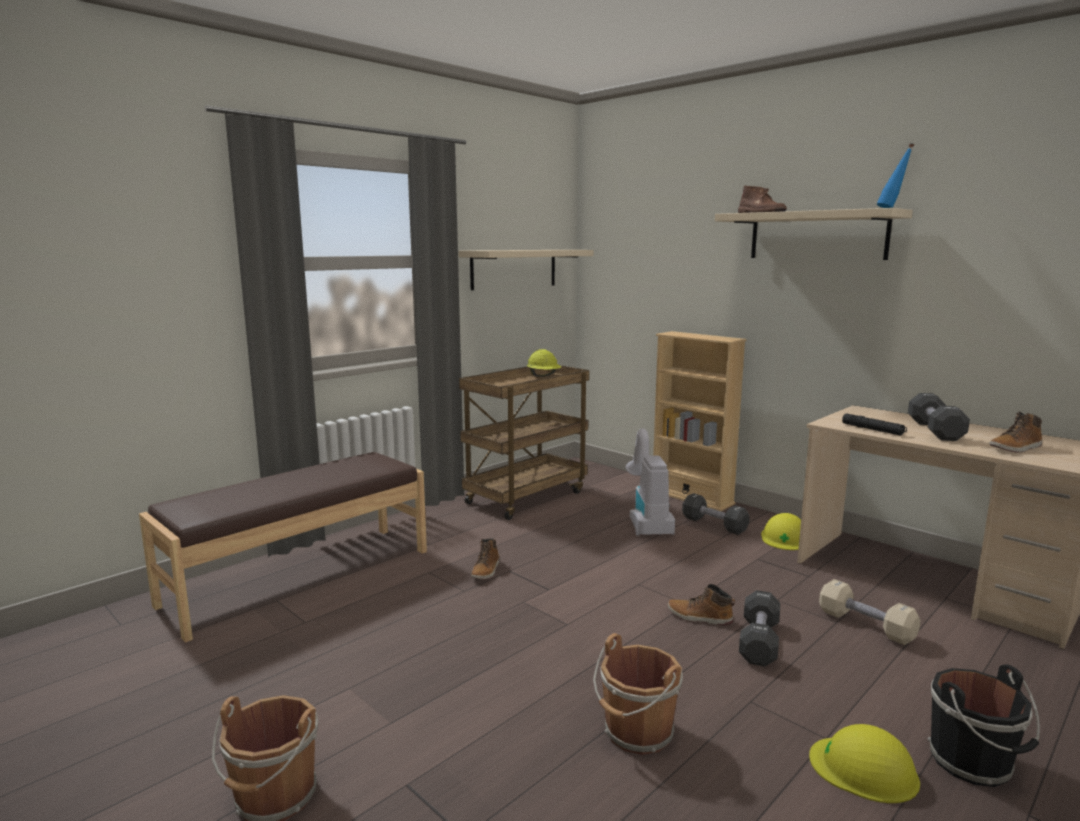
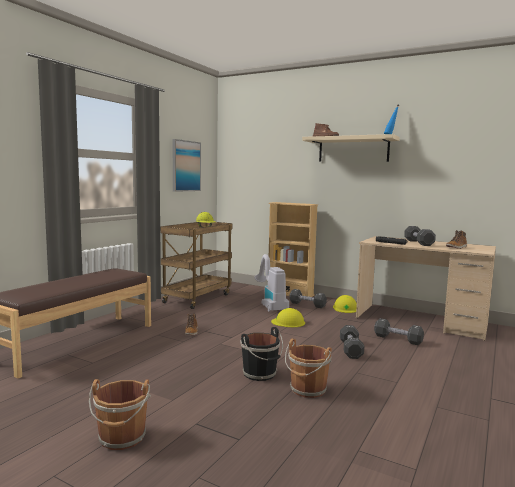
camera: 15 degrees left, 5 degrees down
beige shelf [458,250,594,290] -> picture [173,139,201,192]
boot [668,584,735,625] -> none
yellow hard hat [809,724,920,803] -> yellow hard hat moved to [271,308,305,327]
beige dumbbell [819,579,921,645] -> black dumbbell [374,318,424,345]
black bucket [927,664,1040,787] -> black bucket moved to [240,327,283,381]

